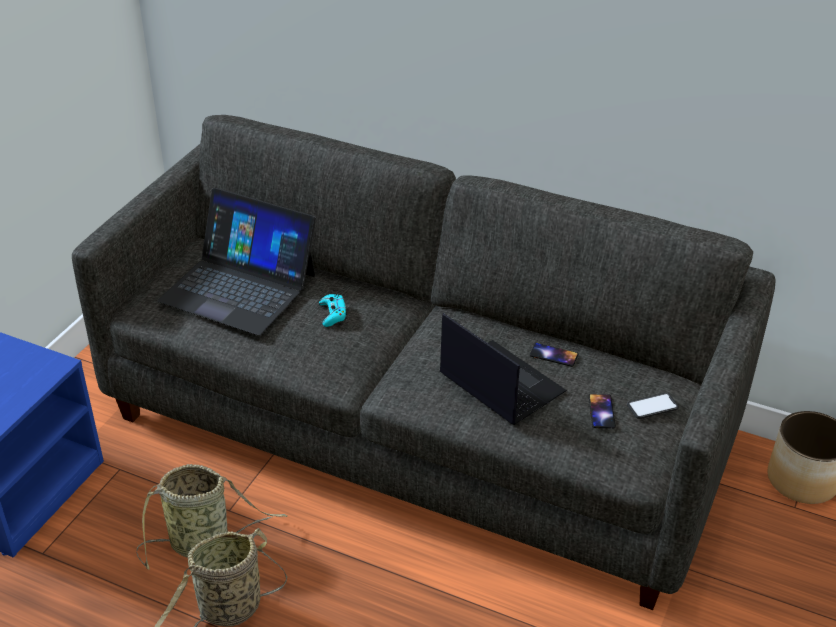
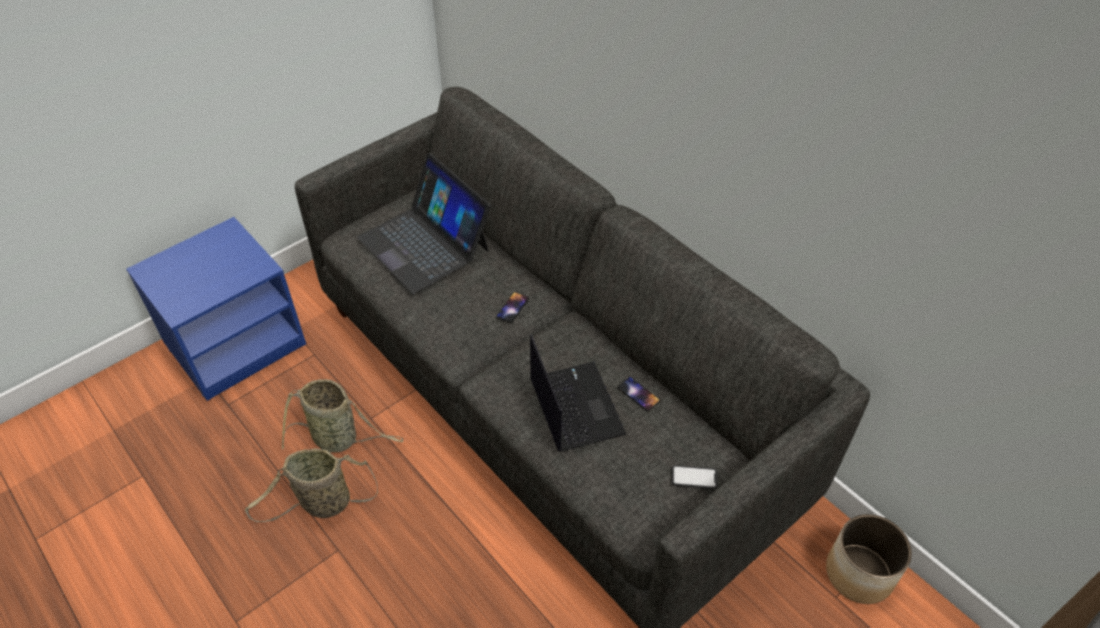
camera: 25 degrees right, 10 degrees up
turquoise game controller [319,294,347,327] -> none
phone [589,394,616,429] -> phone moved to [496,292,529,323]

